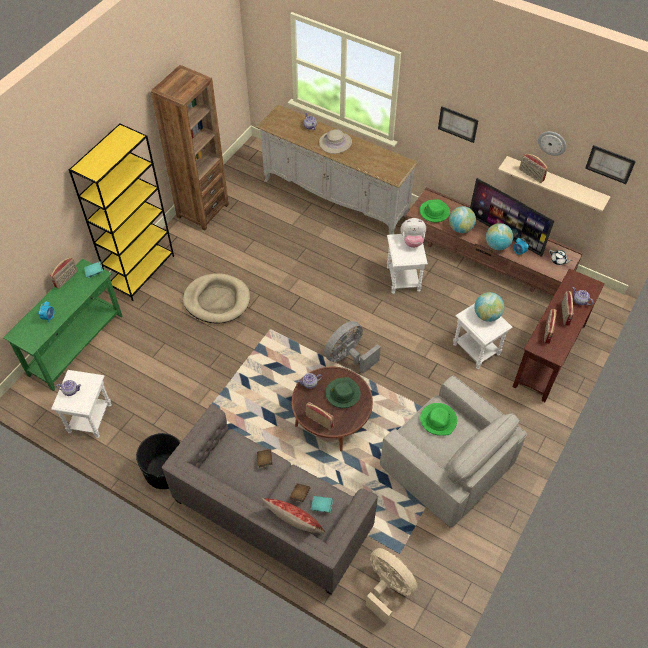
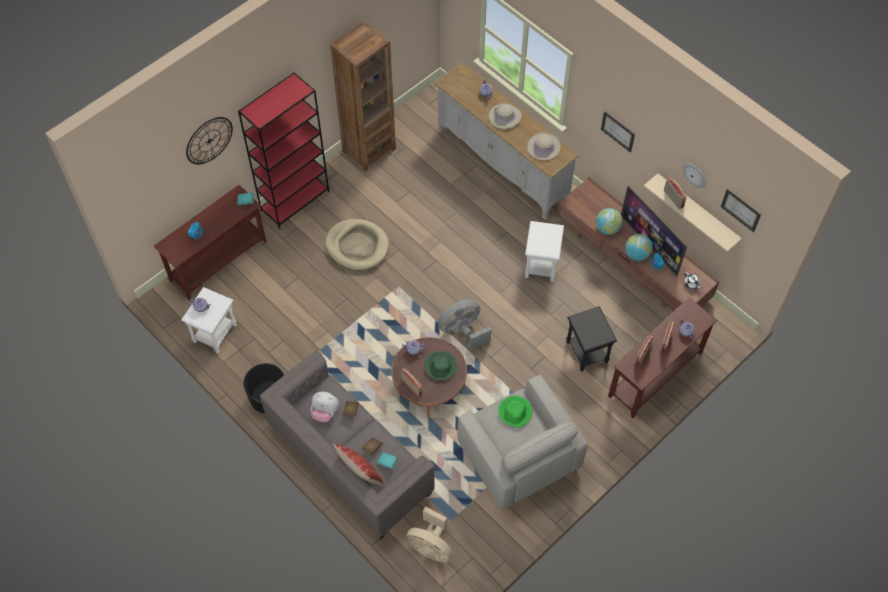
camera: 15 degrees right, 5 degrees up
green console table [3,259,123,391] -> brown console table [154,185,267,300]
radio [50,257,78,289] -> none
yellow bookcase [69,124,174,301] -> red bookcase [238,72,329,229]
beige fan [366,548,417,625] -> beige fan turned 150 degrees clockwise [406,507,453,563]
plush toy [400,218,426,248] -> plush toy moved to [311,392,339,422]
green hat [420,199,450,222] -> none
white side table [453,303,513,369] -> black side table [566,306,617,372]
globe [474,292,504,322] -> none
none -> wall clock [186,117,233,165]
none -> beige hat [527,133,561,161]

